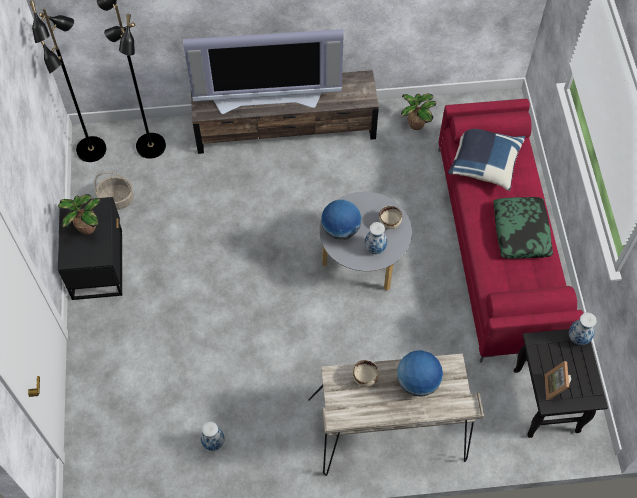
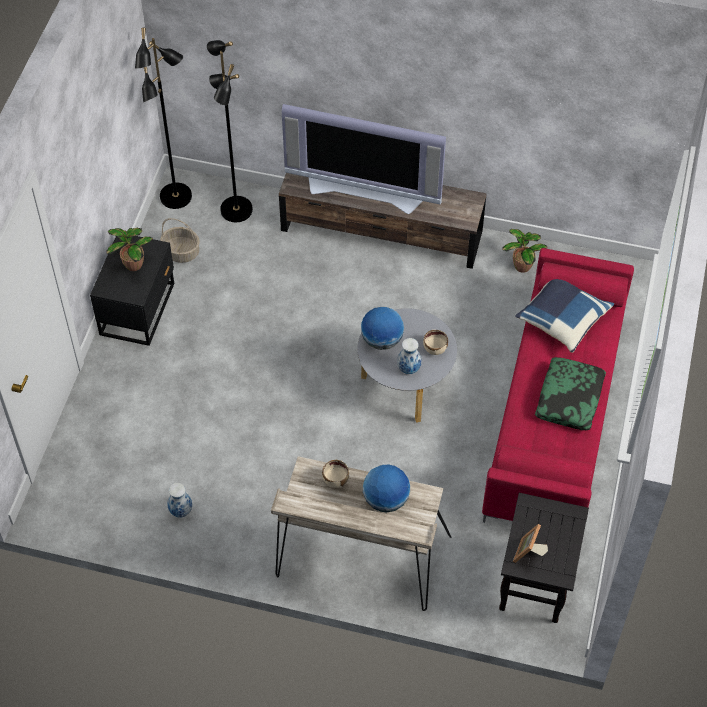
camera: 20 degrees right, 5 degrees down
vase [569,313,597,345] -> none

